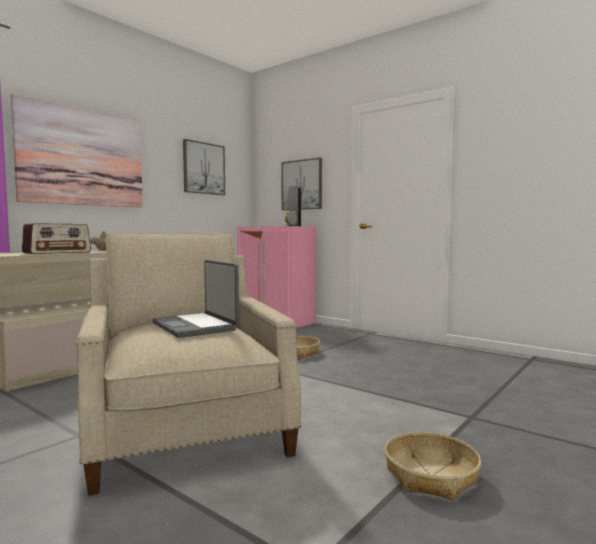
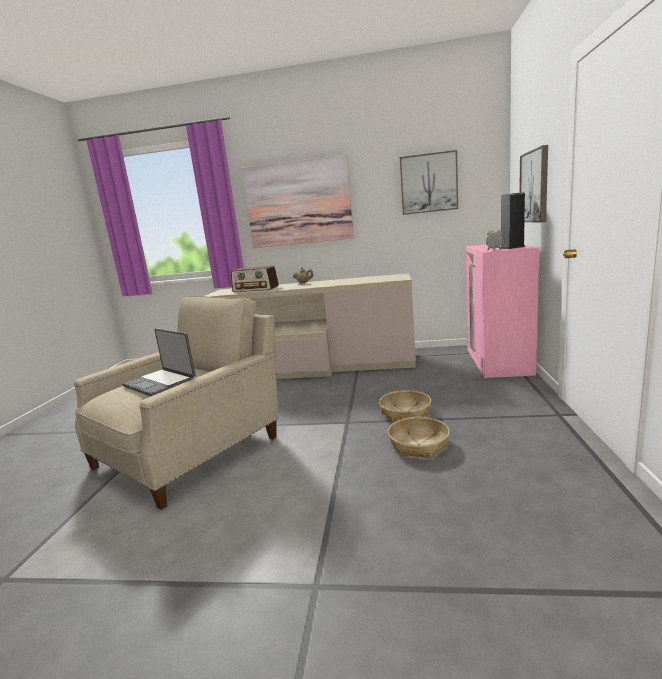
camera: 60 degrees right, 10 degrees up
laptop [152,260,239,338] -> laptop turned 75 degrees counterclockwise [122,328,196,396]
basket [385,432,481,501] -> basket moved to [388,417,450,459]

